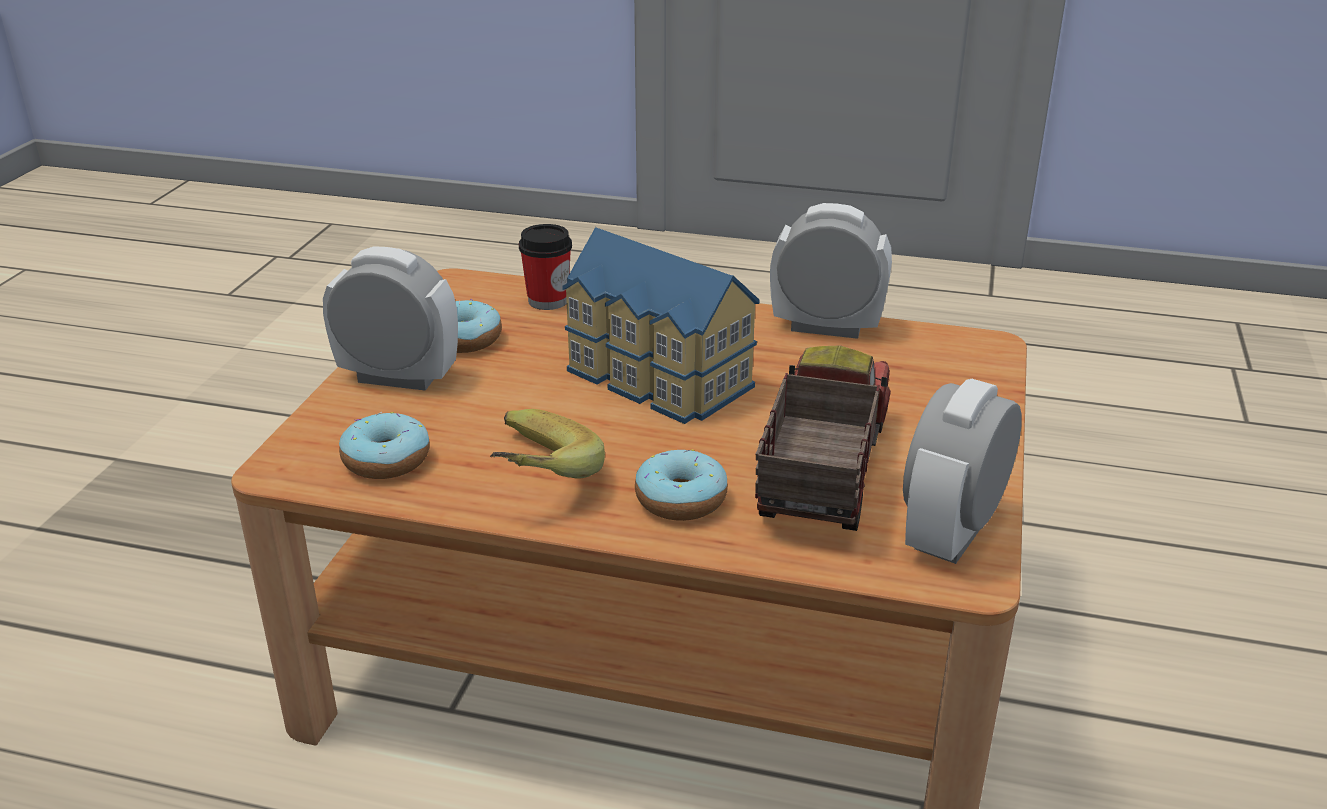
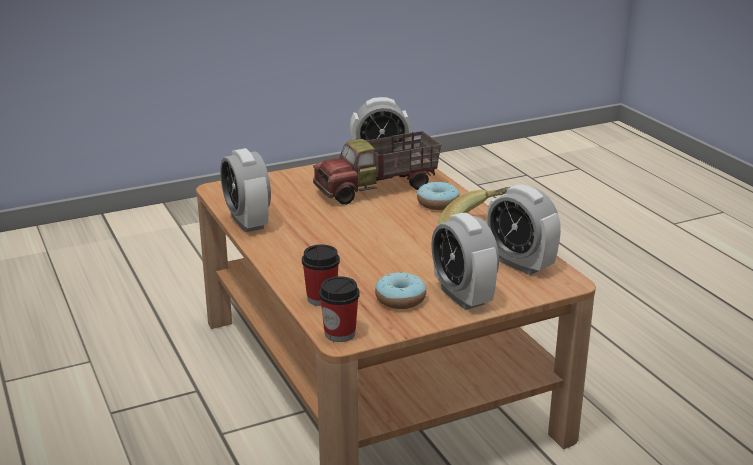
camera: 130 degrees left, 5 degrees down
donut [339,412,430,479] -> alarm clock [486,184,561,275]
toy house [562,227,760,424] -> none
none -> cup [319,276,360,342]

